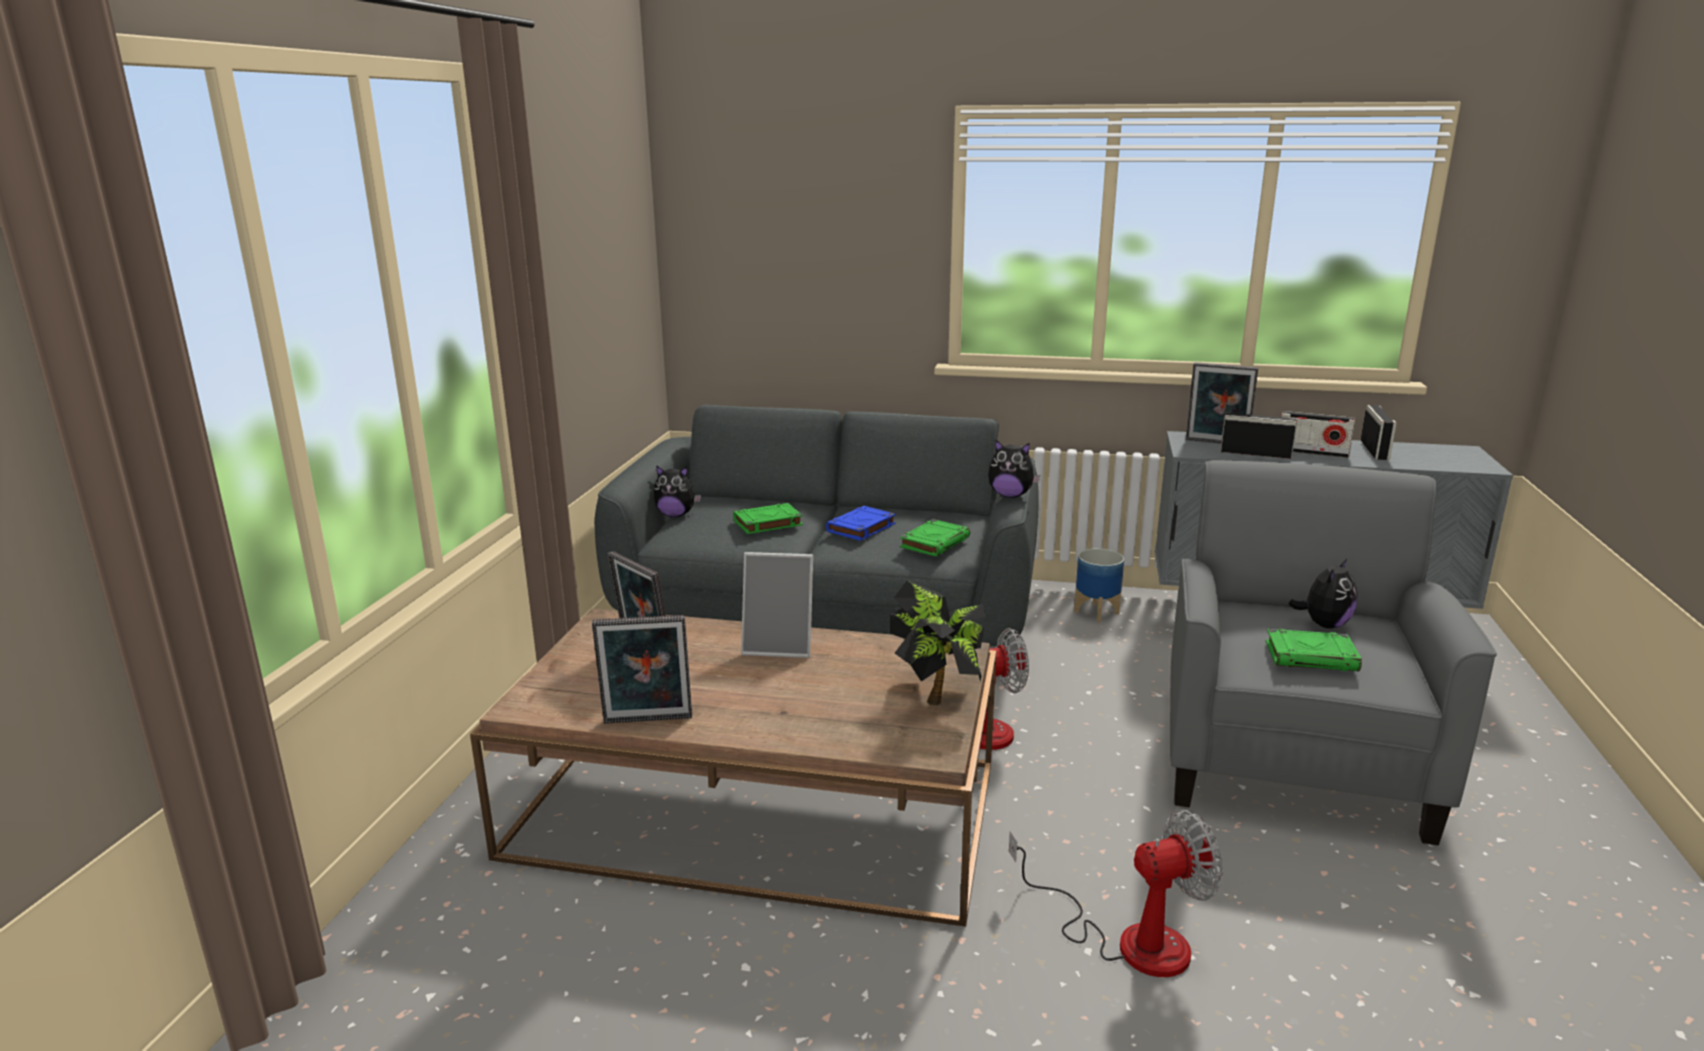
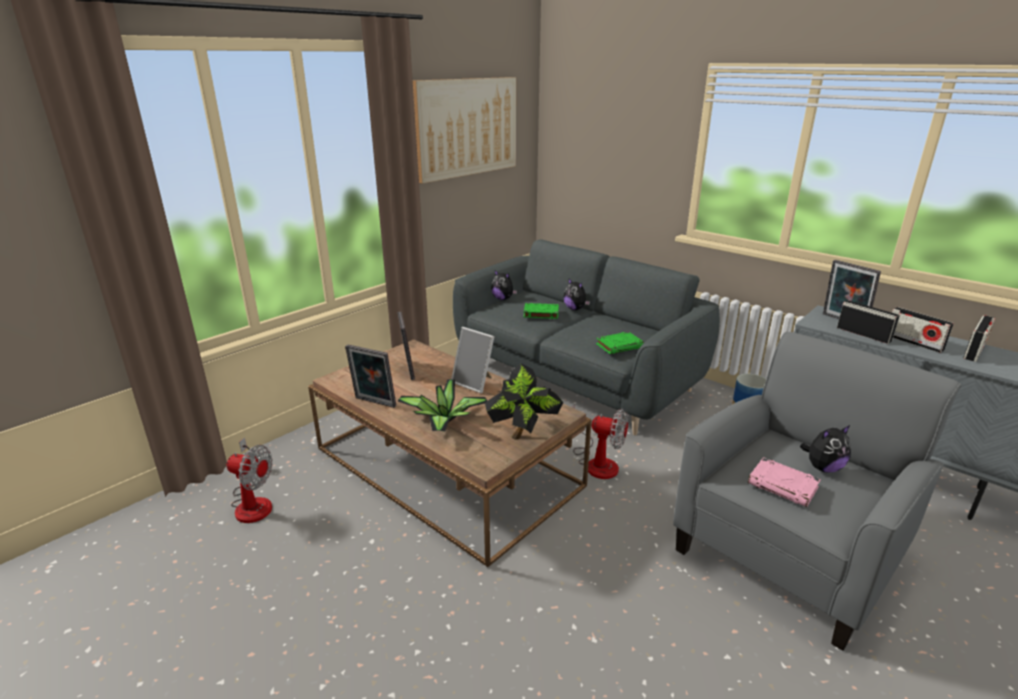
camera: 30 degrees right, 5 degrees up
blue book [826,506,896,541] -> none
plush toy [988,439,1040,498] -> plush toy moved to [563,279,590,310]
fan [1009,810,1223,977] -> fan moved to [227,437,273,523]
green book [1266,629,1362,671] -> pink book [748,457,821,507]
none -> potted plant [398,379,487,432]
none -> picture [413,77,516,184]

